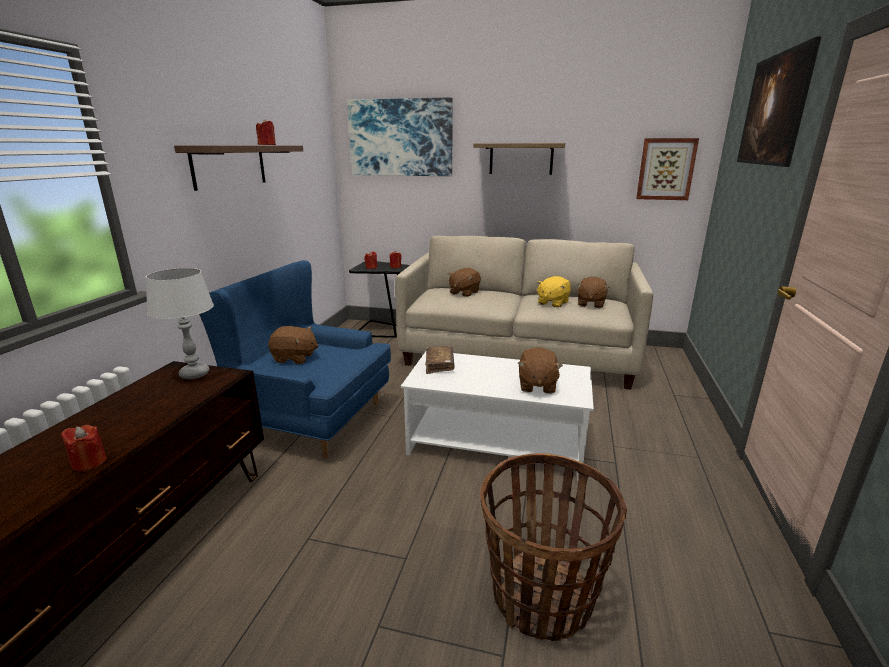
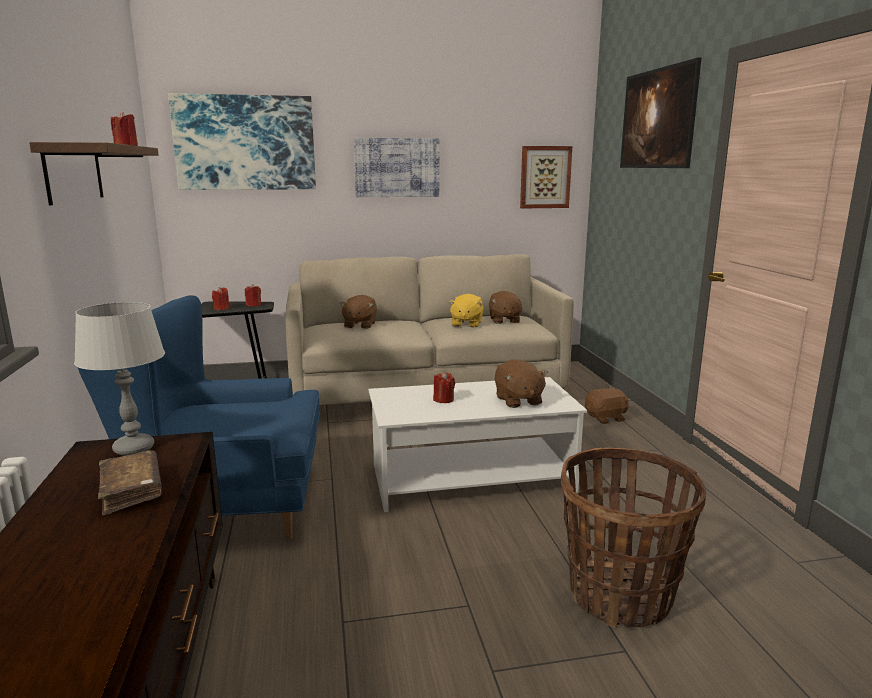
camera: 25 degrees left, 5 degrees down
red candle [61,425,106,471] -> red candle moved to [433,372,455,403]
brown plush toy [268,326,318,364] -> brown plush toy moved to [585,387,629,424]
brown book [425,346,455,374] -> brown book moved to [98,450,162,516]
shelf [473,143,566,175] -> picture [354,138,439,197]

